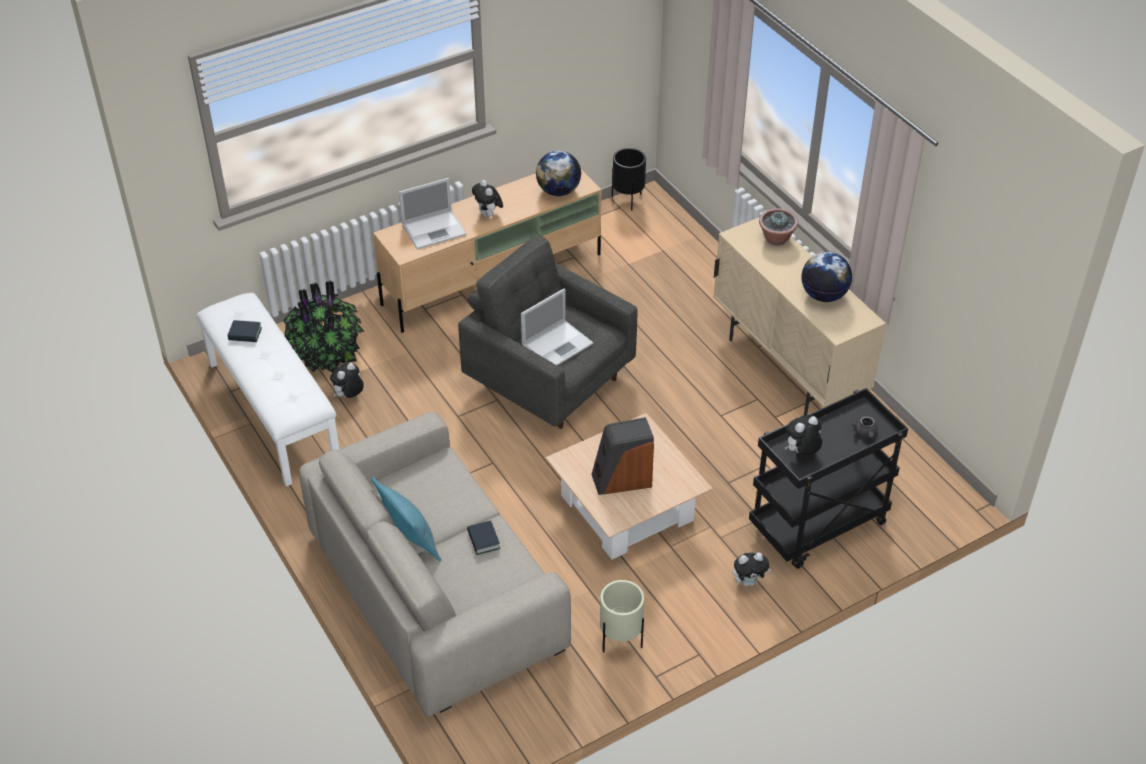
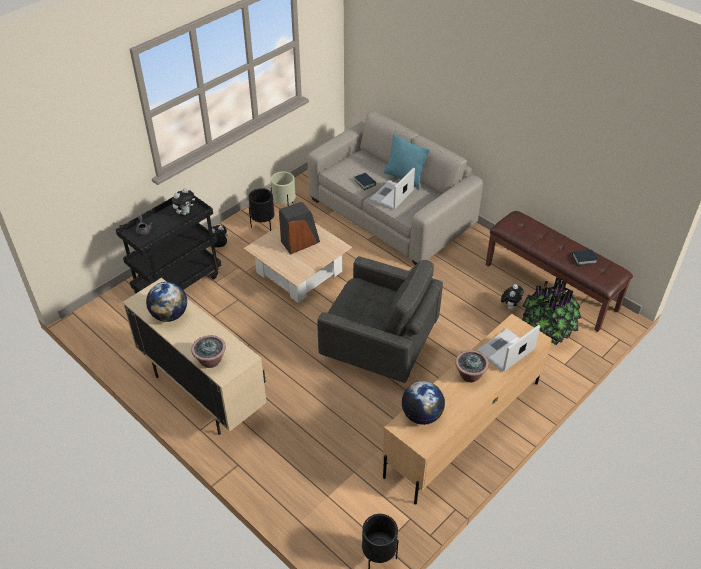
camera: 165 degrees right, 0 degrees up
white bench [196,293,339,487] -> brown bench [486,211,633,332]
plush toy [472,180,503,217] -> potted plant [455,350,489,382]
laptop [521,288,593,366] -> laptop moved to [370,168,415,210]
none -> black planter [248,188,274,231]

